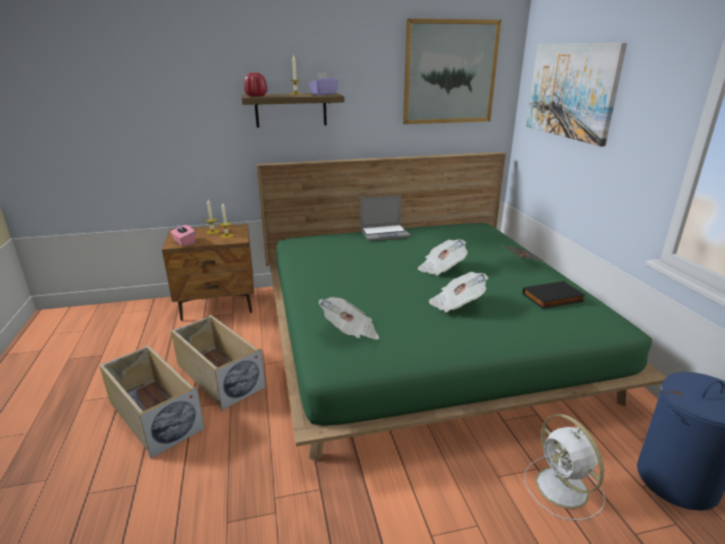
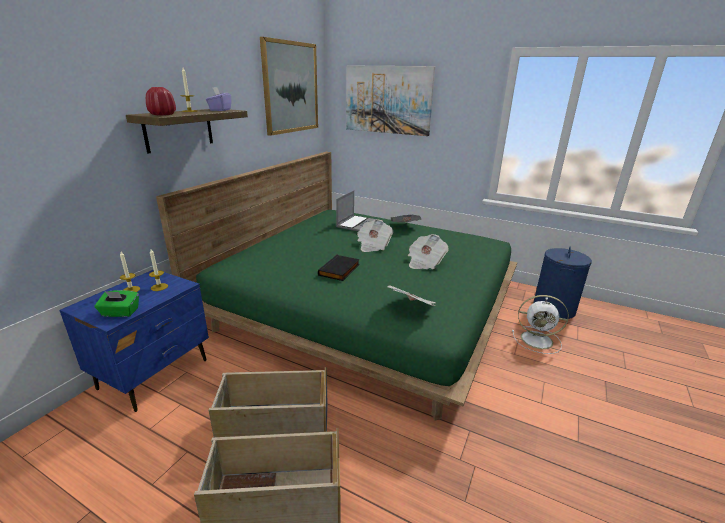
camera: 50 degrees left, 0 degrees up
brown nightstand [162,224,254,321] -> blue nightstand [59,269,209,412]
pink tissue box [171,223,196,246] -> green tissue box [95,290,139,317]
laptop [360,195,410,241] -> laptop moved to [336,191,376,232]
black book [523,281,585,309] -> black book moved to [318,255,360,281]

